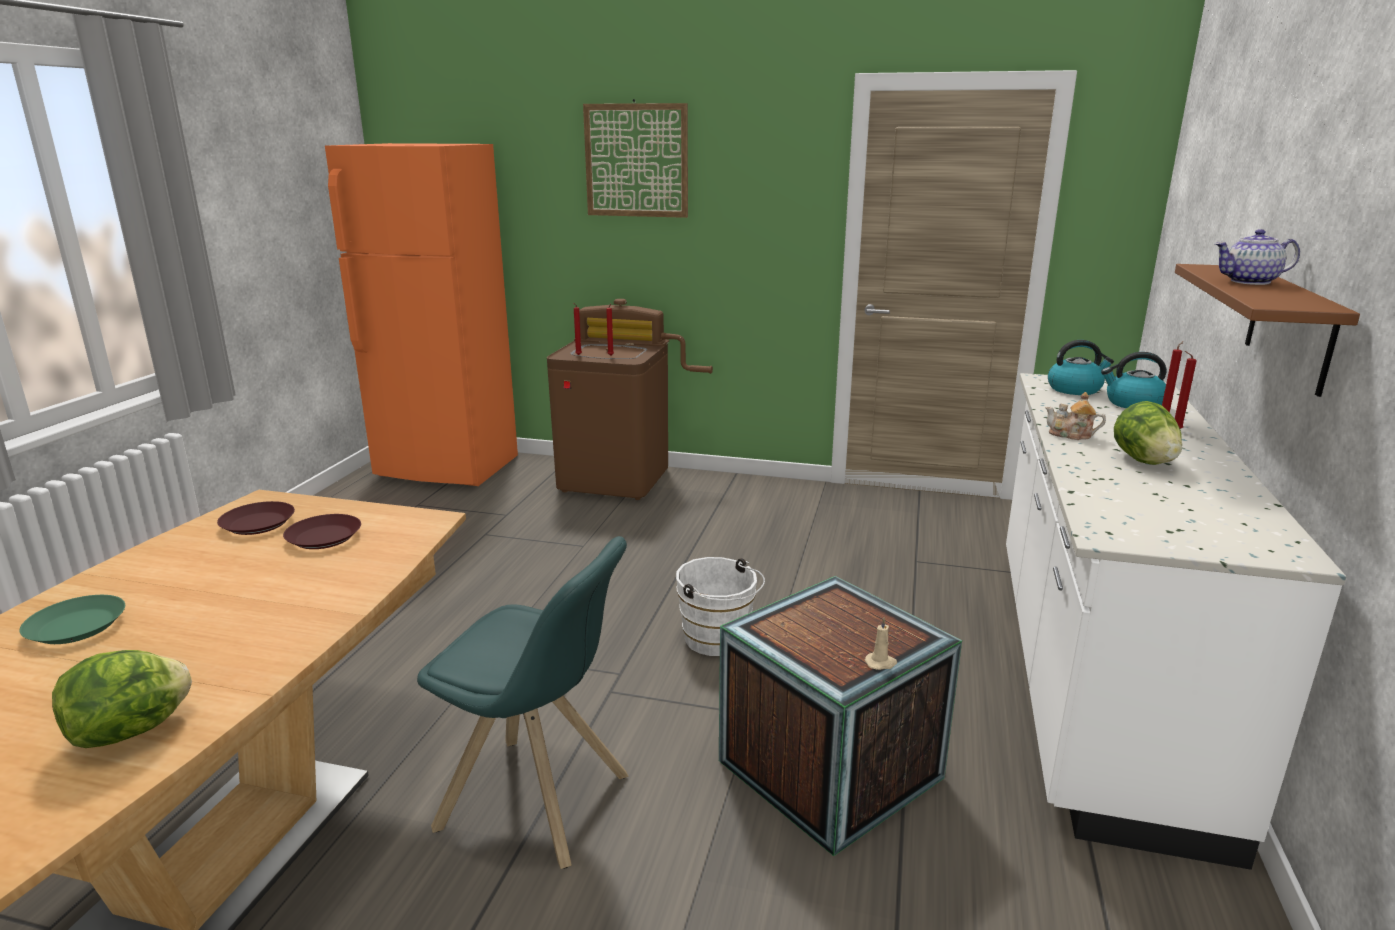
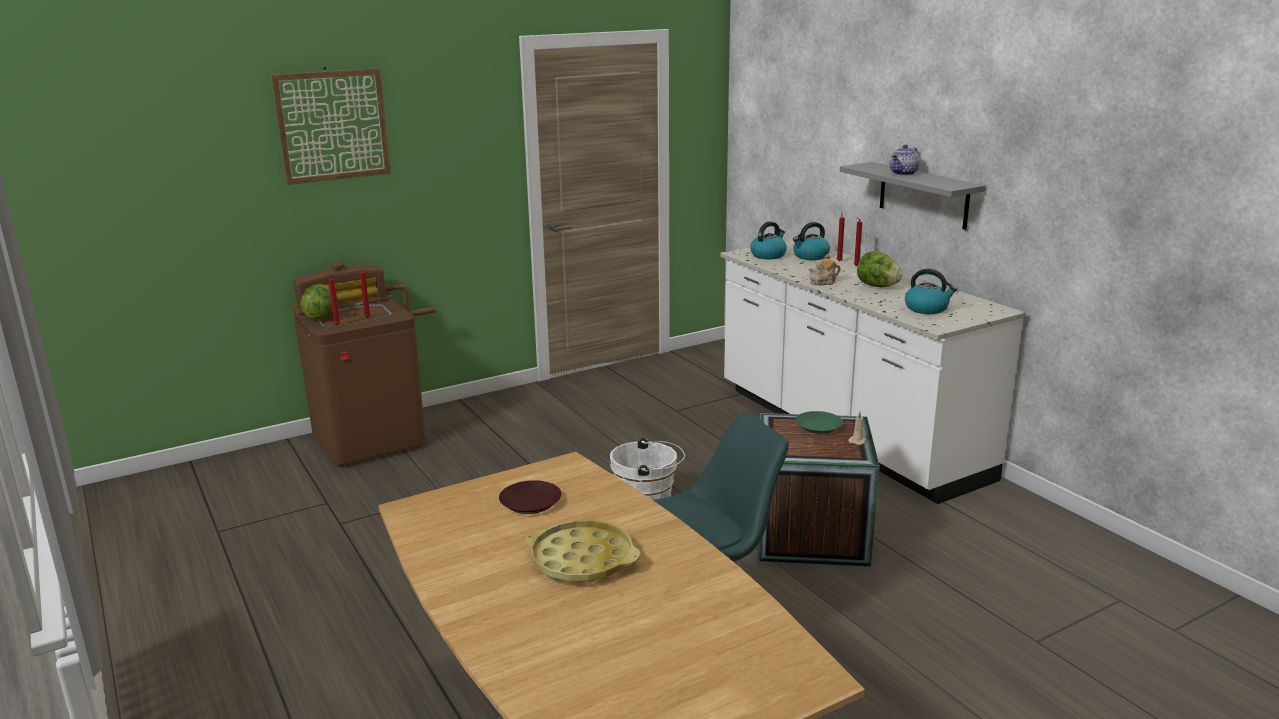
camera: 45 degrees left, 0 degrees up
green plate [19,595,125,644] -> green plate moved to [795,411,843,434]
lettuce [52,650,192,748] -> lettuce moved to [300,284,338,320]
brown plate [217,501,295,535] -> none
orange fridge [325,143,518,486] -> none
brown shelf [1175,264,1360,397] -> grey shelf [840,162,986,230]
none -> yellow tray [525,520,641,582]
none -> kettle [905,269,957,314]

